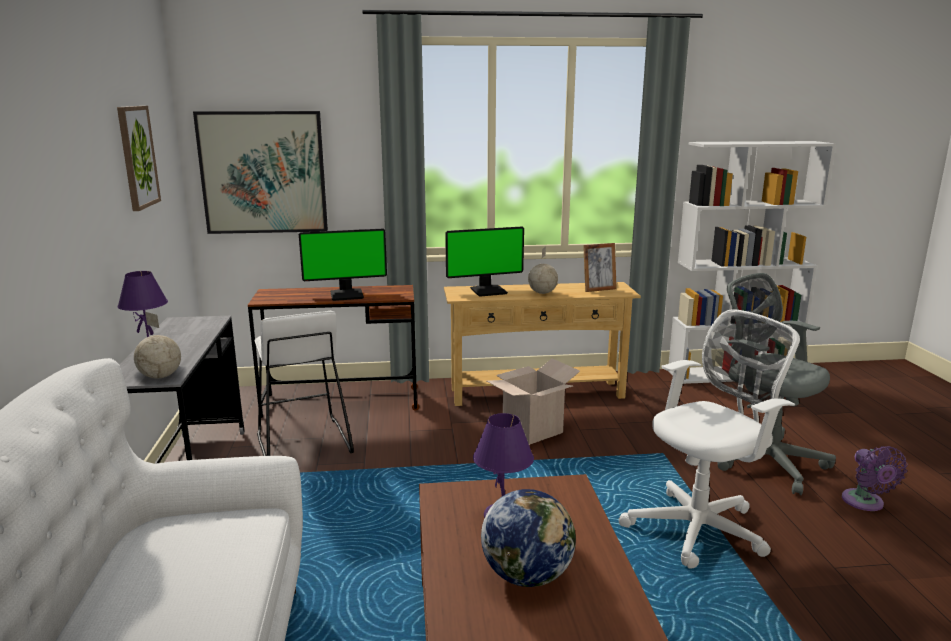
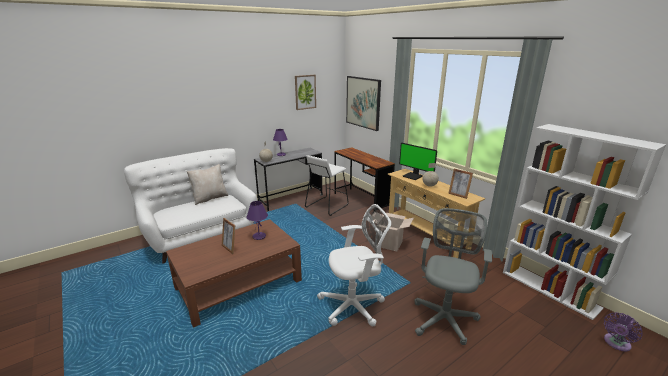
camera: 60 degrees right, 5 degrees up
monitor [299,229,387,301] -> none
globe [481,489,576,587] -> picture frame [222,218,235,254]
white office chair [619,309,800,569] -> white office chair turned 45 degrees counterclockwise [317,204,391,326]
purple fan [842,446,908,511] -> purple fan moved to [604,312,643,351]
none -> beige pillow [187,164,228,205]

